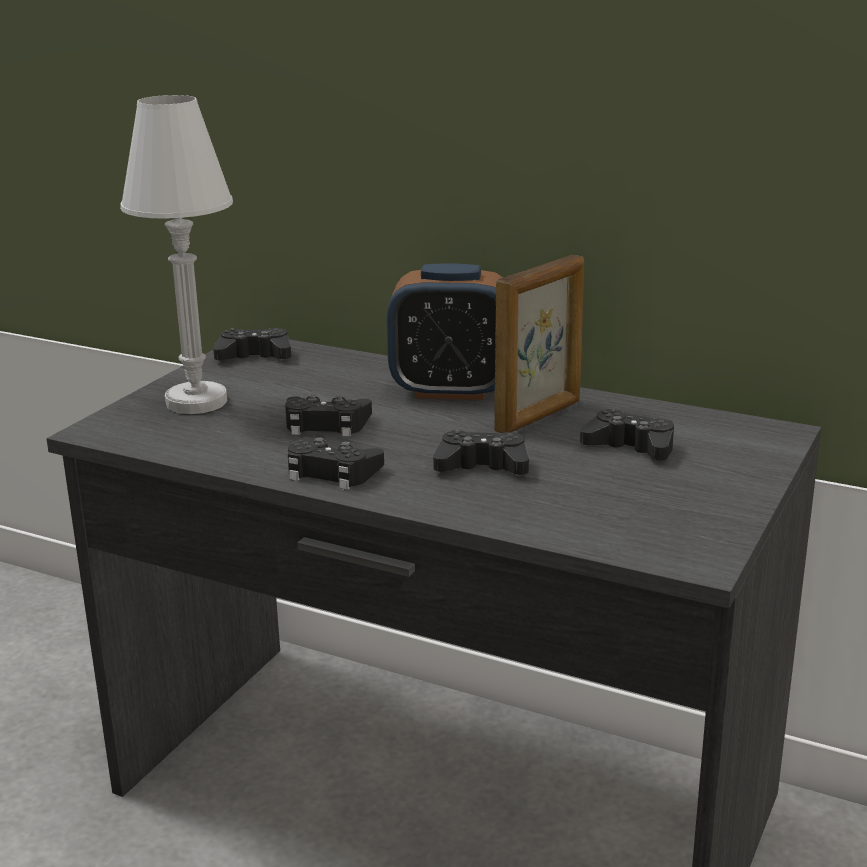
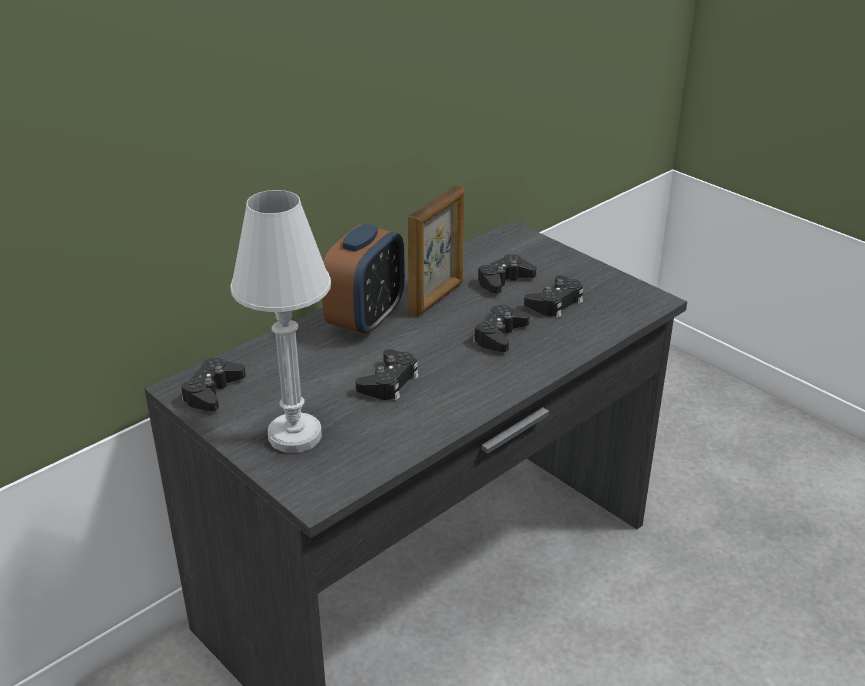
camera: 70 degrees left, 10 degrees up
black game controller [288,437,384,490] -> black game controller moved to [524,275,583,318]
picture frame [494,255,584,433] -> picture frame turned 60 degrees clockwise [408,185,464,317]

